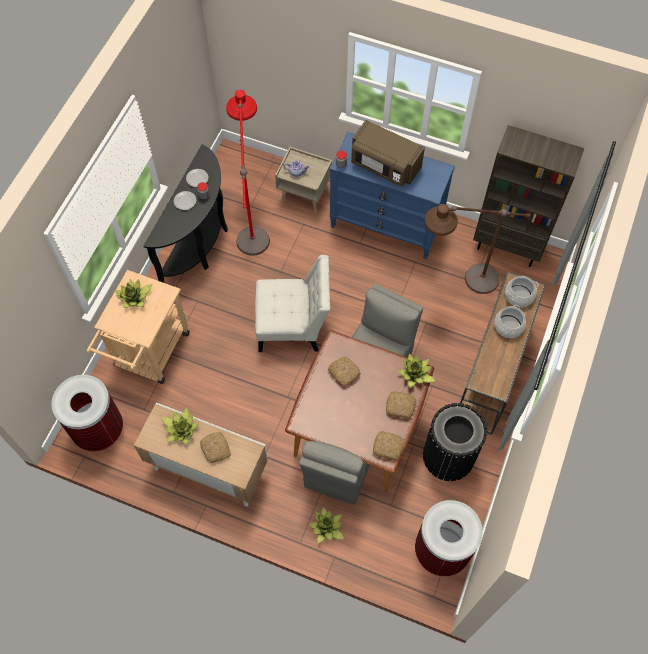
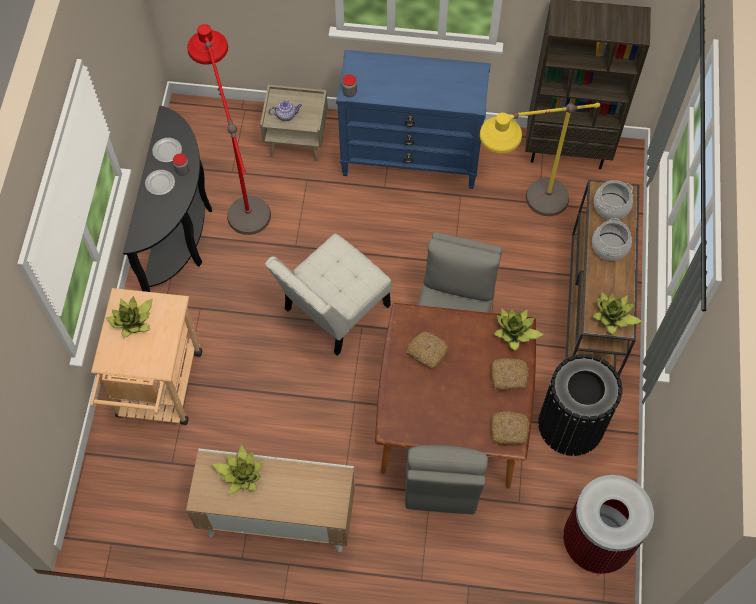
camera: 15 degrees left, 0 degrees up
trash can [51,375,123,451] -> none
bread [200,432,231,463] -> none
white chair [255,255,330,352] -> white chair turned 150 degrees clockwise [265,234,392,356]
potted plant [309,507,344,543] -> potted plant moved to [593,292,643,334]
brown microwave [351,120,425,186] -> none
brown floor lamp [424,204,530,294] -> yellow floor lamp [480,103,600,216]

